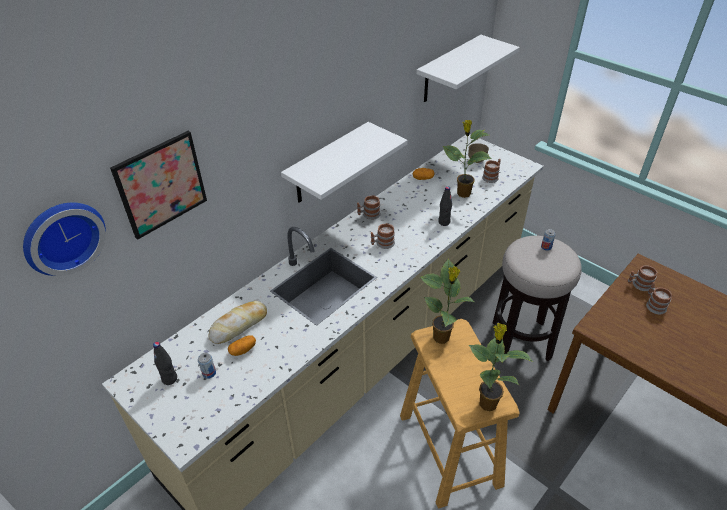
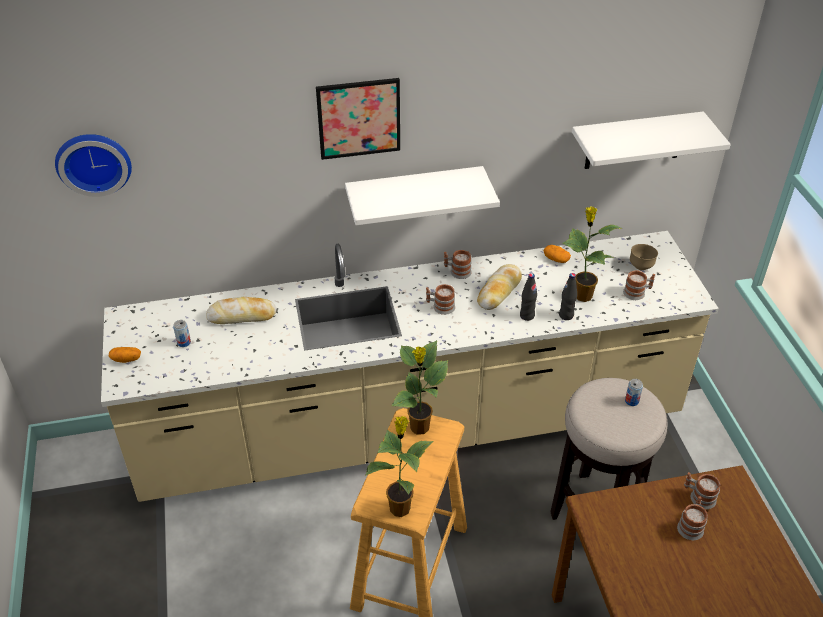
camera: 35 degrees right, 0 degrees up
picture [110,131,207,240] -> picture moved to [316,78,400,160]
black bottle [153,342,177,385] -> black bottle moved to [559,273,577,320]
potato [228,335,256,356] -> potato moved to [109,347,141,363]
none -> bread [477,264,522,310]

